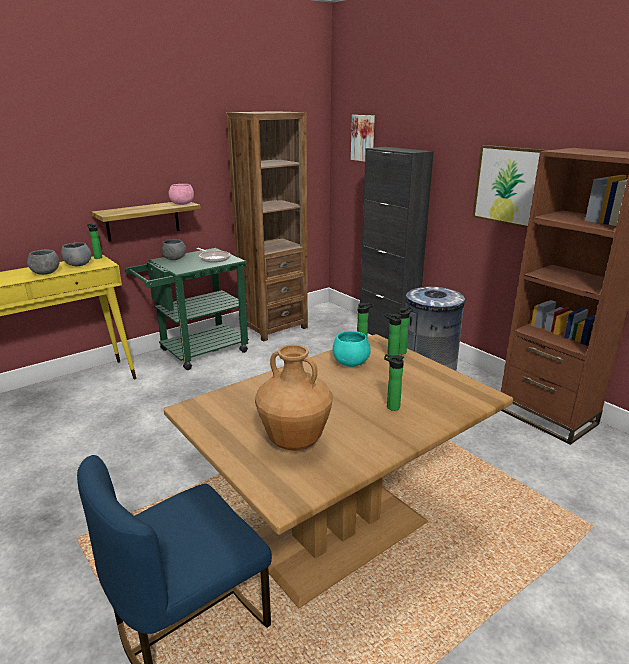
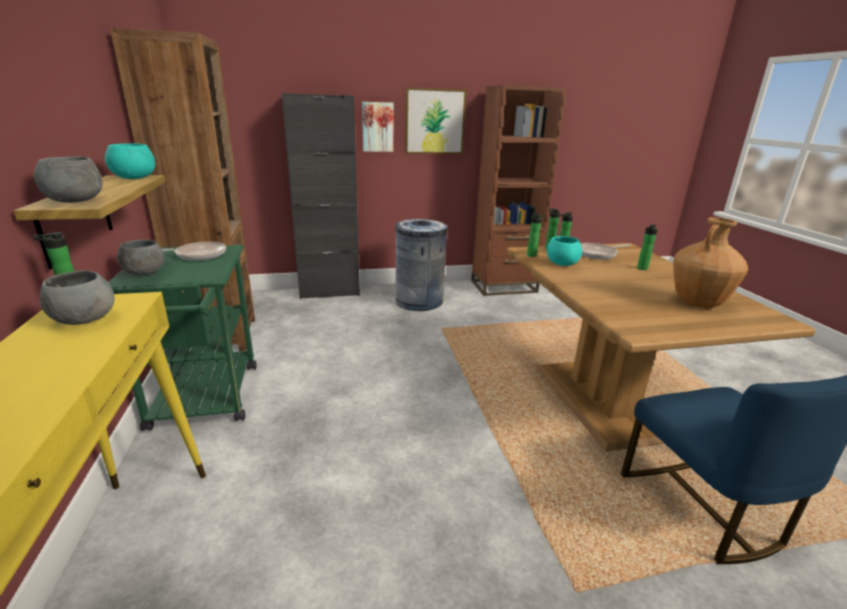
camera: 65 degrees left, 0 degrees up
grey bowl [27,250,59,275] -> grey bowl moved to [34,157,103,203]
pink bowl [169,184,194,205] -> turquoise bowl [105,143,155,179]
picture [351,115,375,162] -> picture moved to [362,102,393,152]
none -> frying pan [580,243,630,259]

